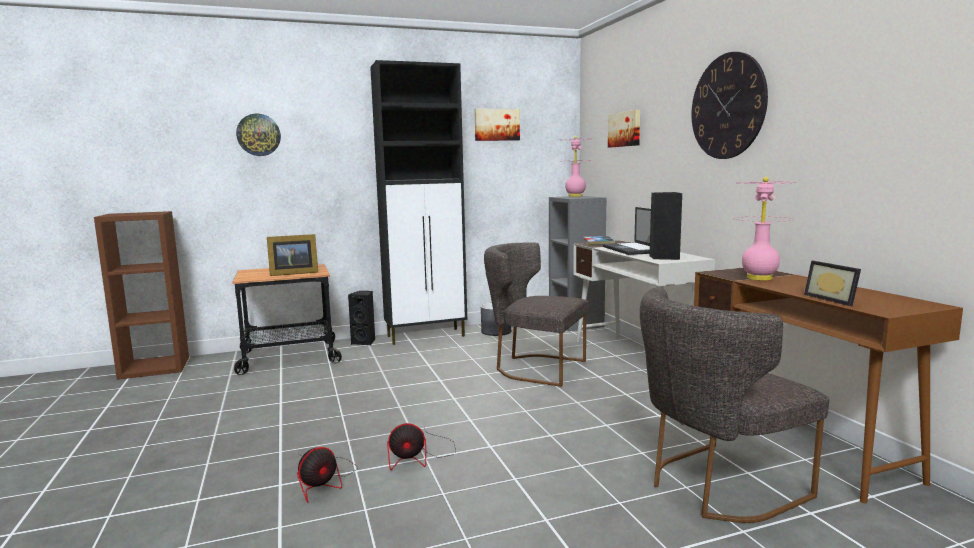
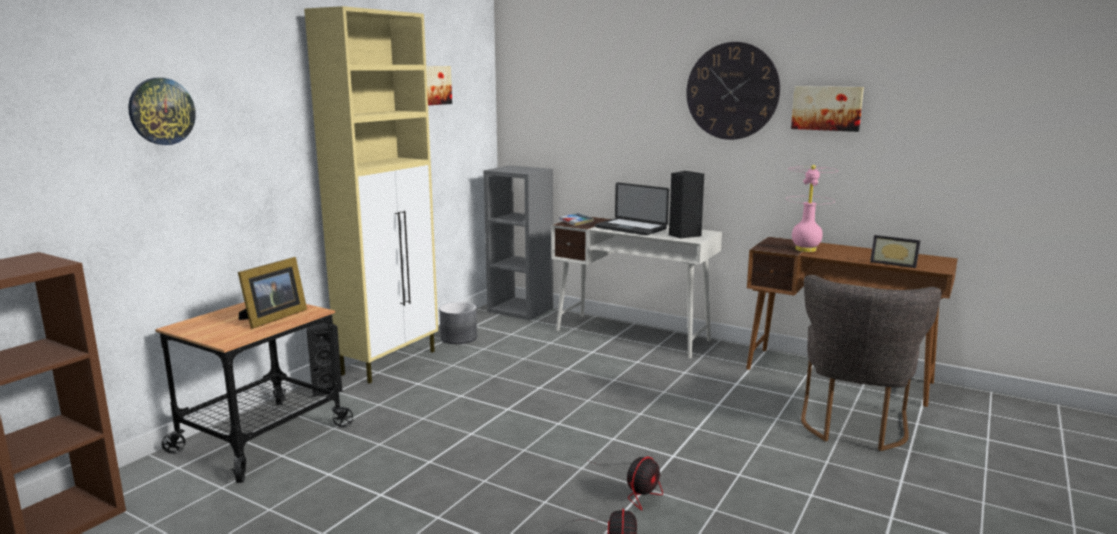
camera: 40 degrees left, 5 degrees up
black cabinet [370,60,467,345] -> beige cabinet [304,6,438,383]
grey chair [484,242,589,387] -> none
pink table lamp [560,136,592,197] -> none
picture [608,110,640,147] -> picture moved to [791,86,864,132]

